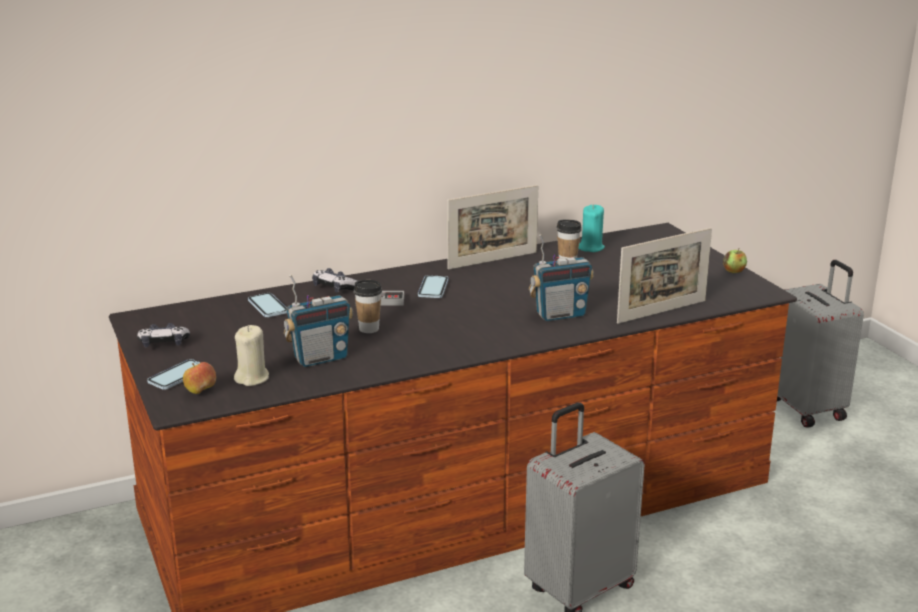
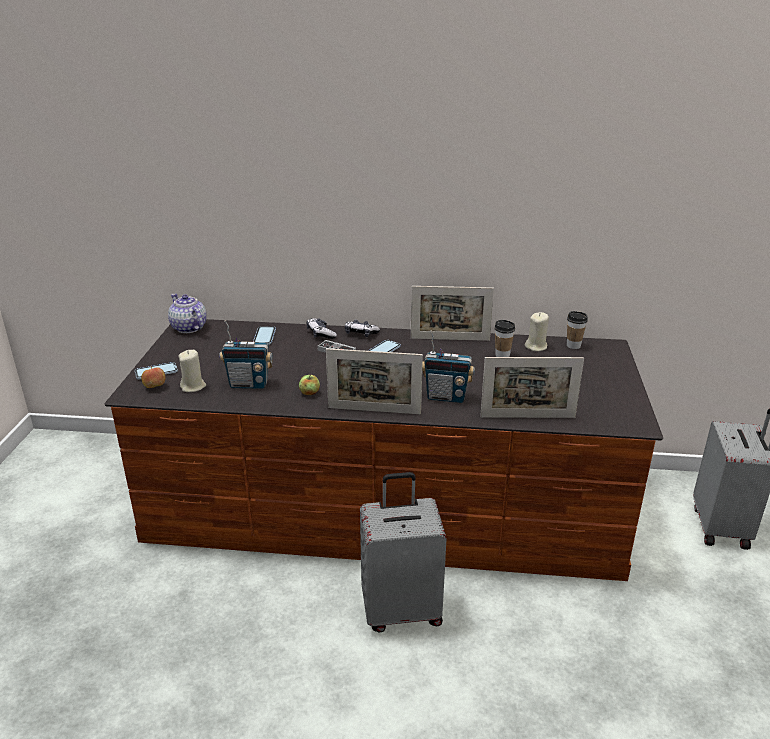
camera: 30 degrees right, 5 degrees up
game controller [137,323,190,348] -> game controller moved to [345,320,380,337]
cup [354,280,382,333] -> cup moved to [567,311,588,349]
turquoise candle [579,205,605,252] -> beige candle [525,312,549,351]
apple [723,248,747,273] -> apple moved to [299,374,320,395]
none -> teapot [168,294,207,333]
none -> picture frame [326,348,423,414]

